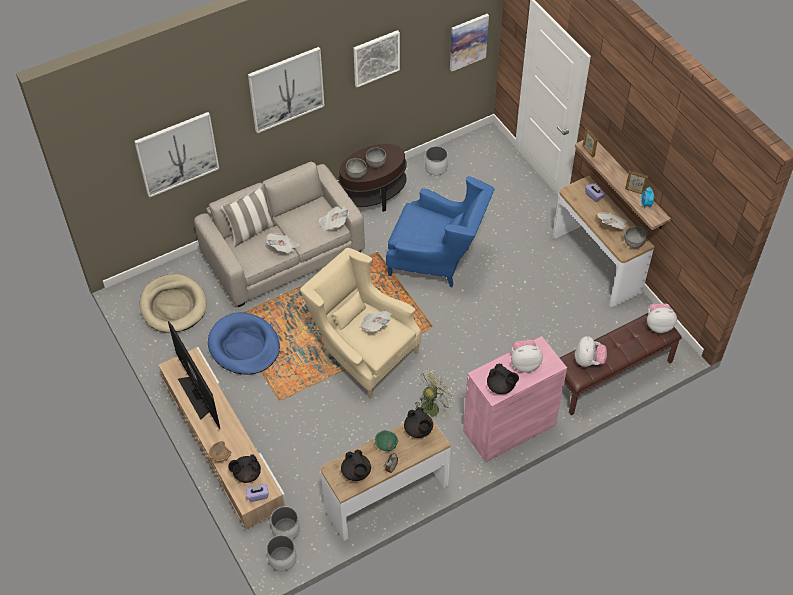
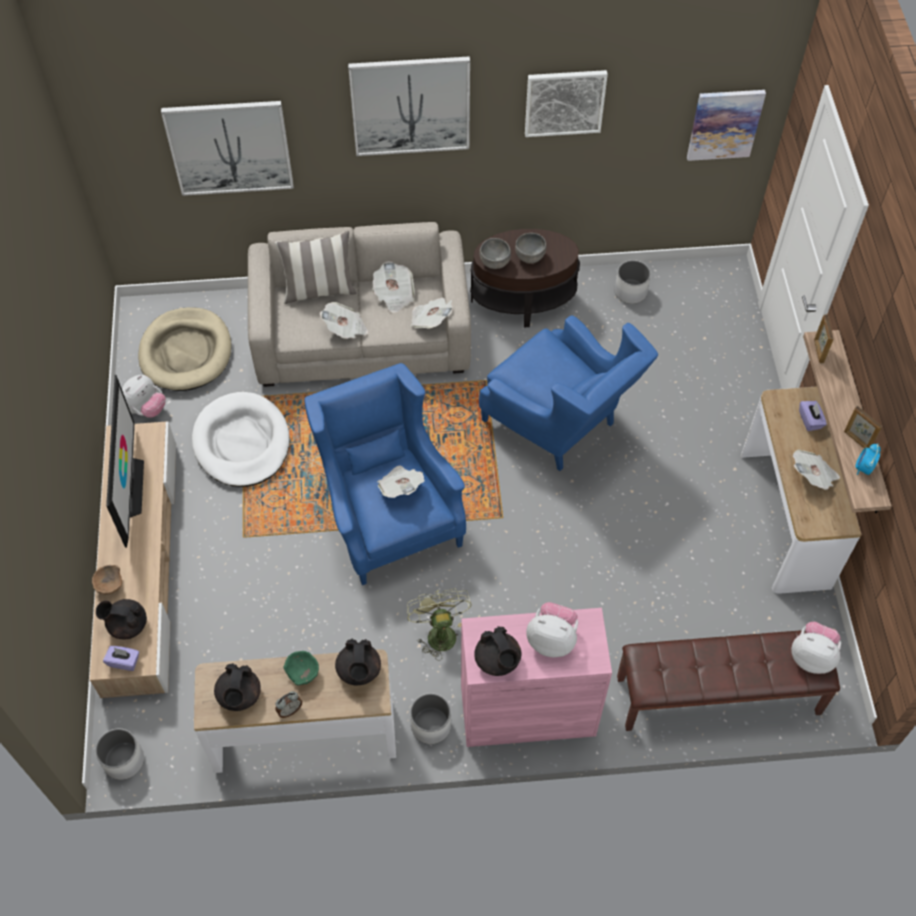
camera: 25 degrees right, 5 degrees up
blue dog bed [208,312,280,374] -> white dog bed [192,392,290,487]
white planter [270,506,300,540] -> white planter moved to [410,693,451,744]
beige armchair [300,248,421,399] -> blue armchair [304,363,466,585]
green fan [415,370,454,417] -> green fan turned 90 degrees counterclockwise [407,588,472,661]
plush toy [575,336,607,367] -> plush toy moved to [122,375,166,418]
grey bowl [624,226,647,248] -> none
none -> newspaper [372,261,415,313]

